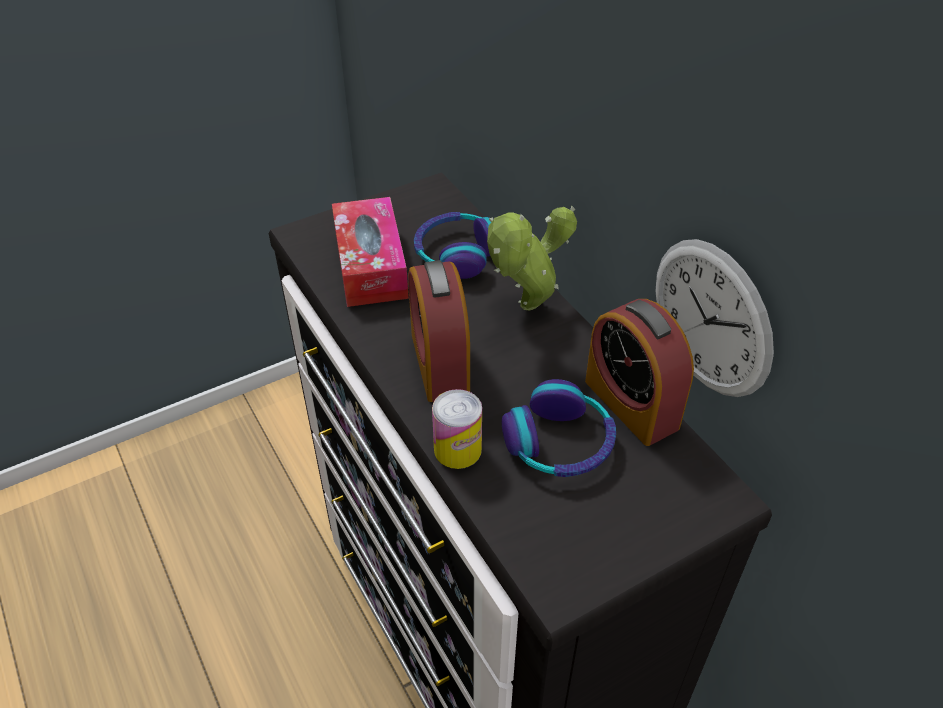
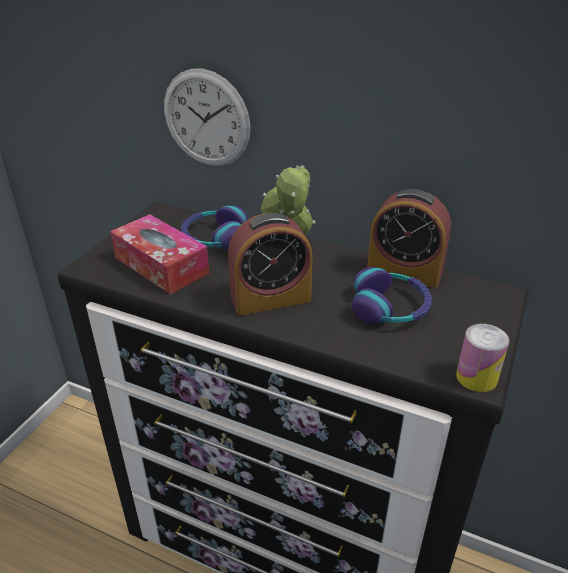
camera: 35 degrees left, 10 degrees down
alarm clock [408,260,470,402] -> alarm clock turned 60 degrees counterclockwise [228,213,312,316]
can [432,389,482,469] -> can moved to [456,324,509,392]
wall clock [655,239,774,397] -> wall clock moved to [164,69,251,166]

